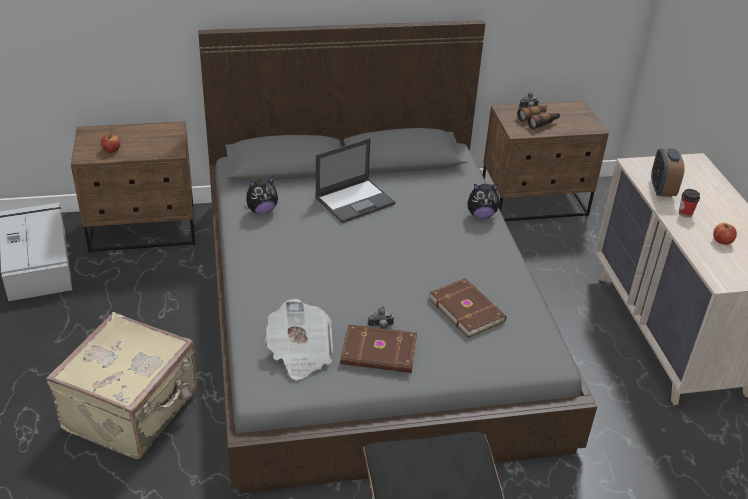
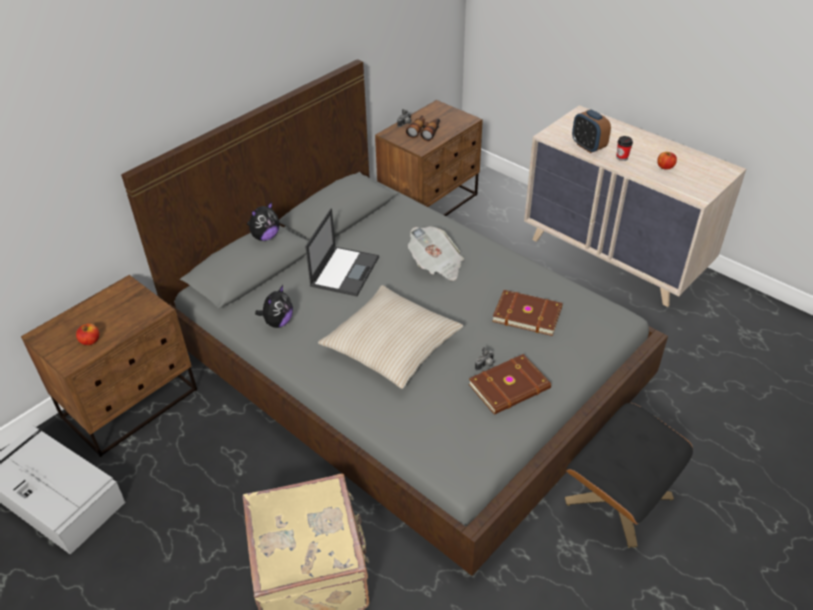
camera: 35 degrees left, 5 degrees up
newspaper [265,299,333,380] -> newspaper moved to [408,226,464,281]
plush toy [467,183,500,219] -> plush toy moved to [247,202,280,241]
none -> beige pillow [318,285,464,389]

